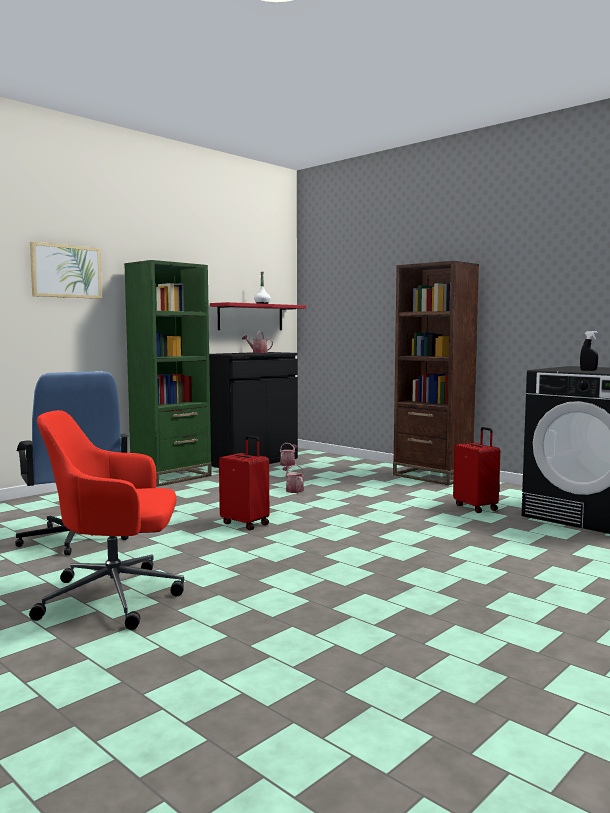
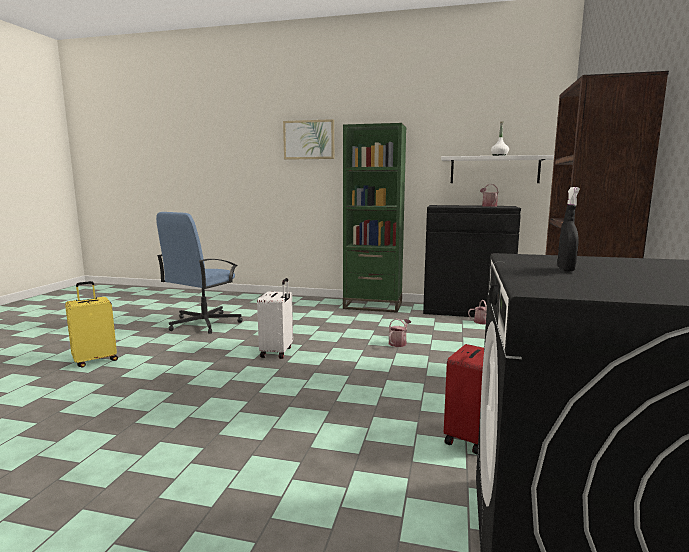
camera: 60 degrees right, 5 degrees up
red office chair [29,411,184,630] -> yellow suitcase [65,281,118,367]
red shelf [210,302,306,330] -> white shelf [441,155,554,183]
red suitcase [219,435,269,530] -> white suitcase [257,278,293,359]

